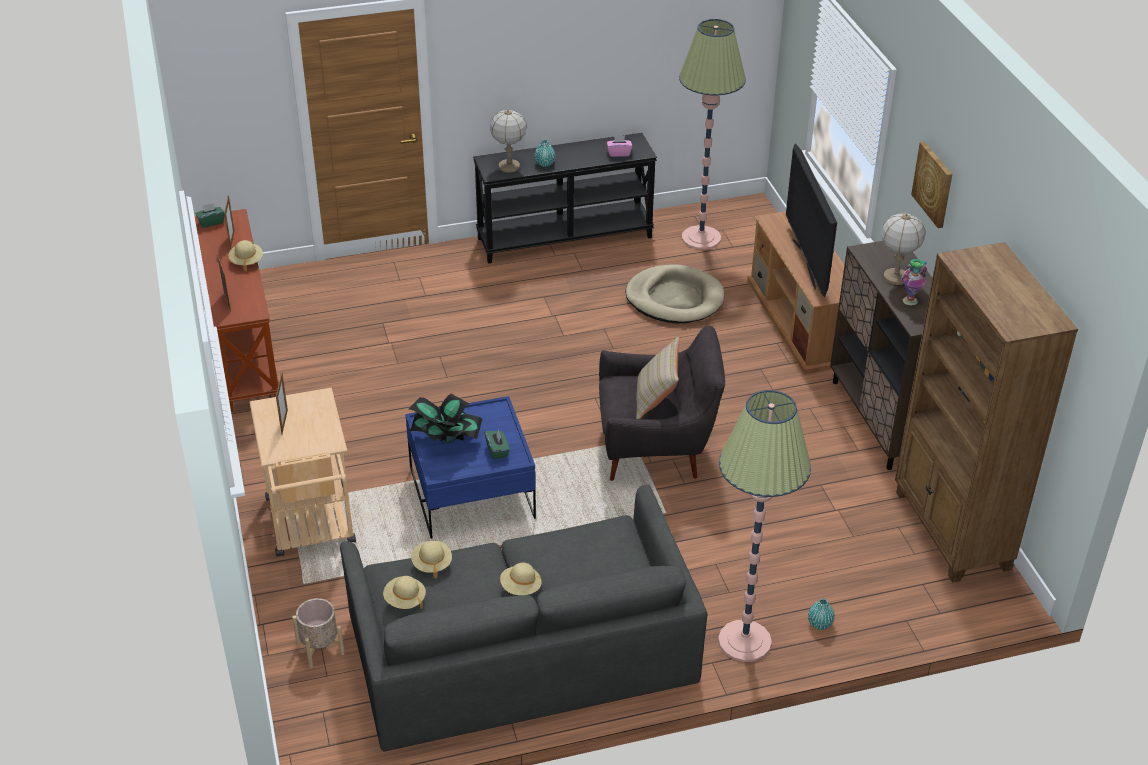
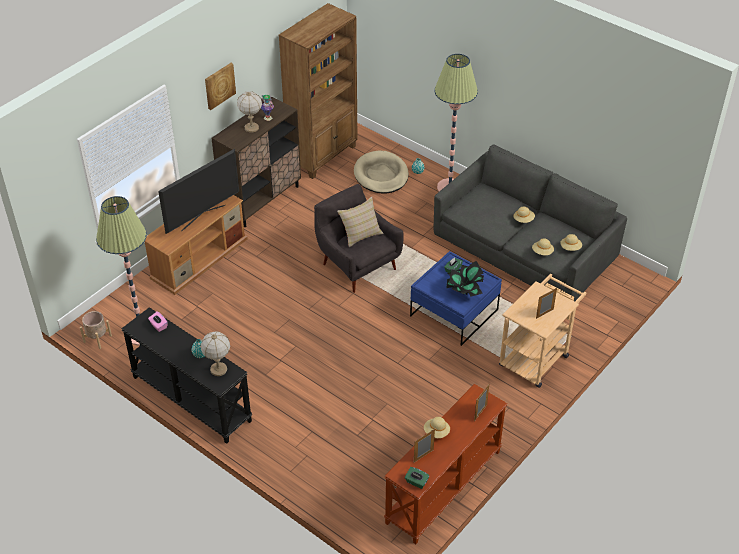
camera: 125 degrees left, 5 degrees up
beige planter [292,598,345,668] -> beige planter moved to [80,311,112,349]
beige dog bed [626,264,725,323] -> beige dog bed moved to [354,150,409,194]

